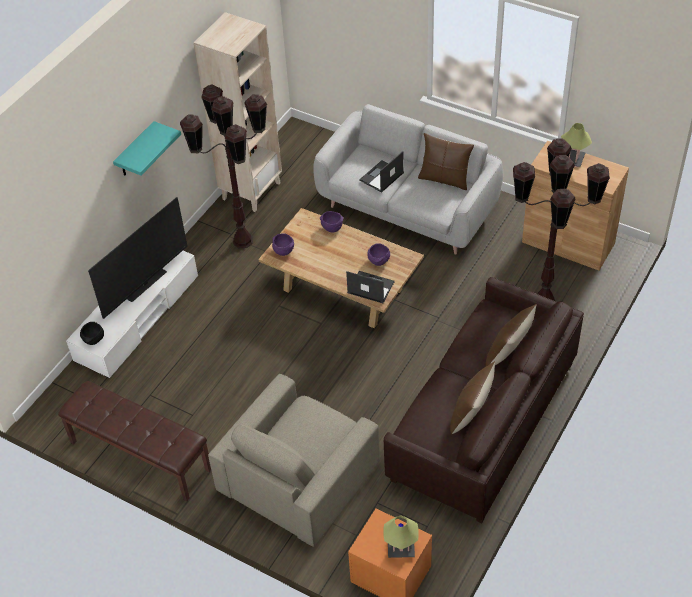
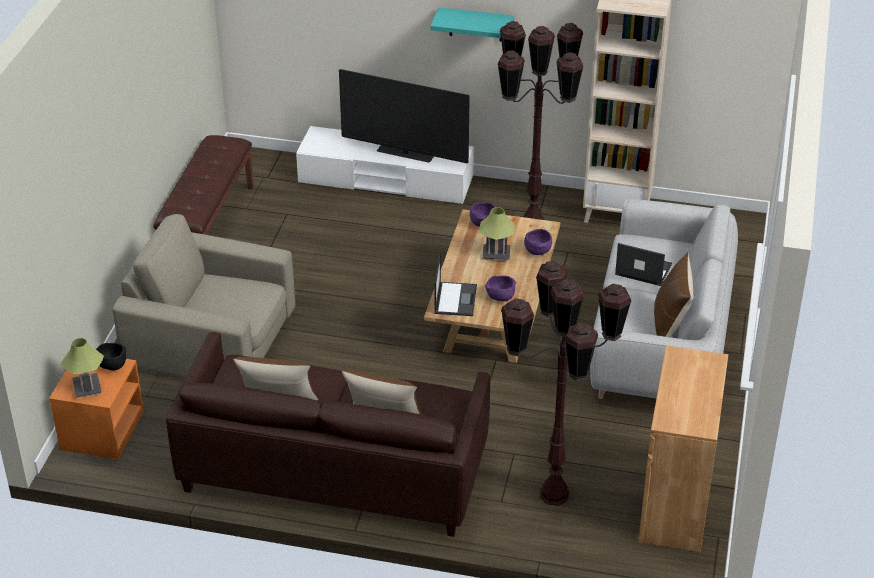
camera: 70 degrees right, 10 degrees down
black bowl [80,322,104,345] -> black bowl moved to [96,343,127,371]
table lamp [561,123,592,167] -> table lamp moved to [479,207,515,261]

